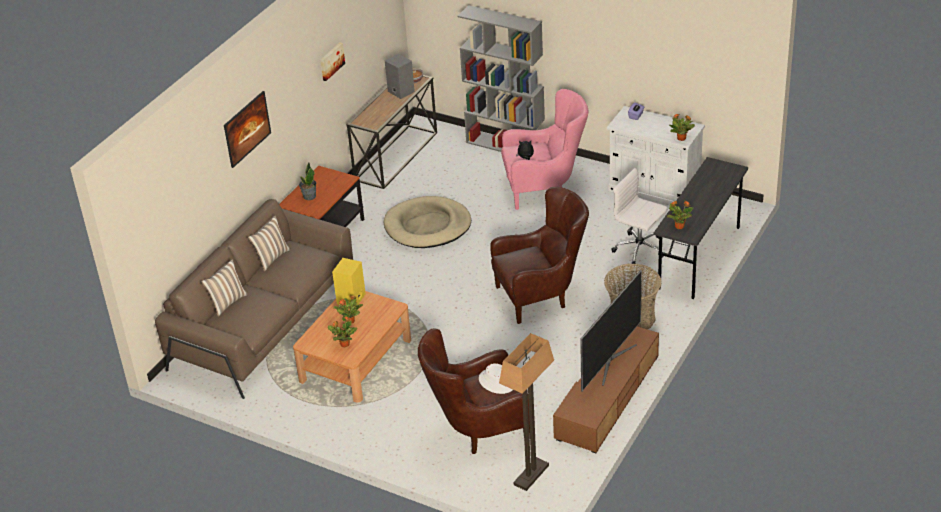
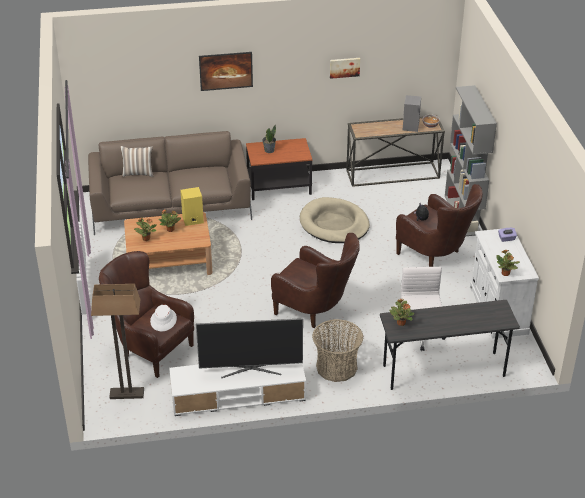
camera: 50 degrees right, 0 degrees up
pillow [248,216,290,271] -> none
pink armchair [501,89,589,210] -> brown armchair [396,184,483,267]
brown tv stand [553,326,659,453] -> white tv stand [169,363,306,416]

